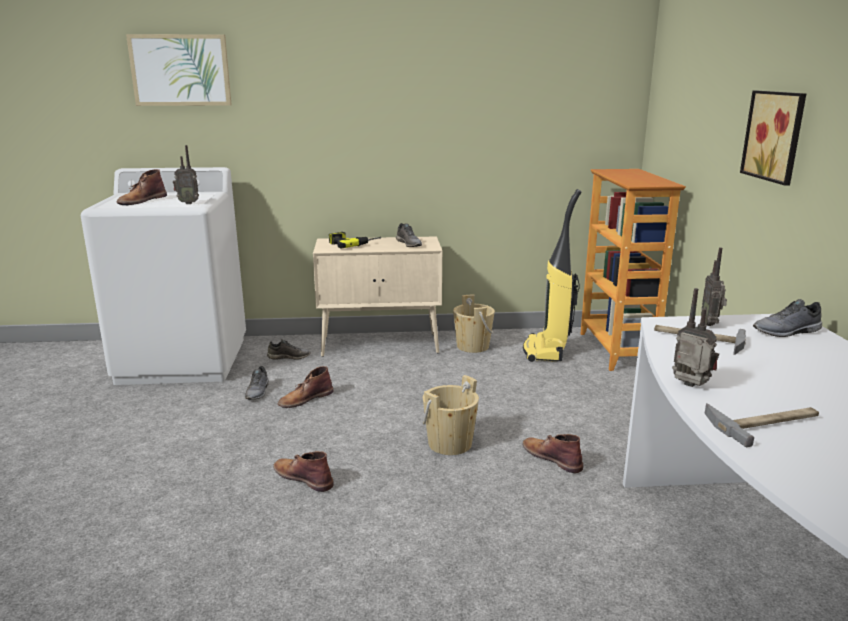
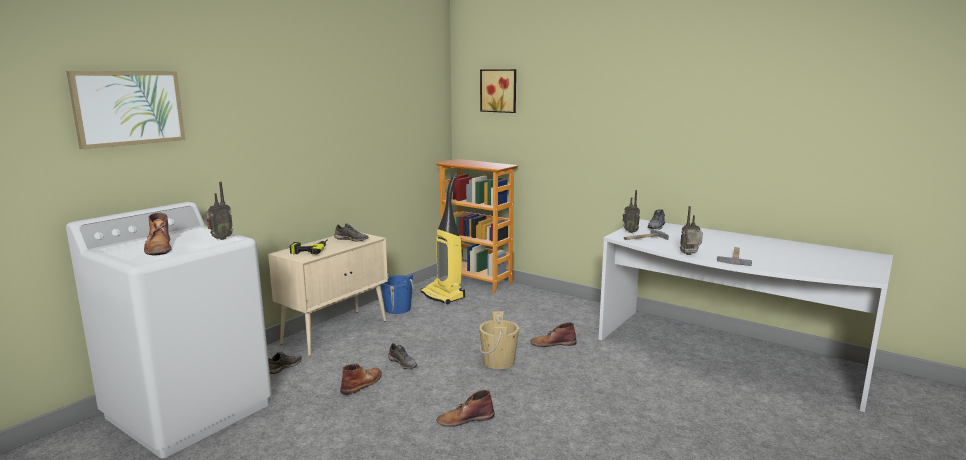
camera: 50 degrees left, 5 degrees down
grey shoe [245,366,269,400] -> grey shoe moved to [388,343,417,369]
brown boot [278,366,333,408] -> brown boot turned 150 degrees counterclockwise [340,363,382,395]
beige bucket [453,295,495,353] -> blue bucket [381,270,414,314]
picture [740,91,806,186] -> picture moved to [480,69,516,113]

